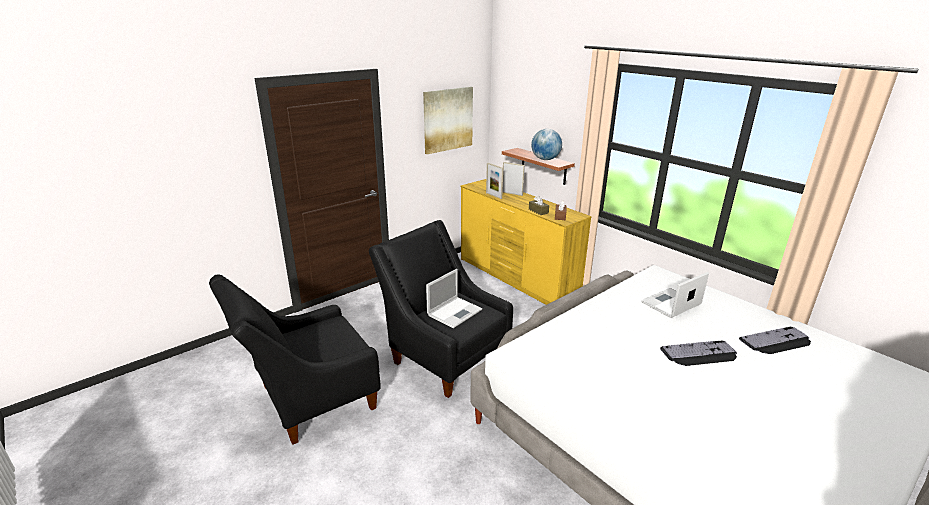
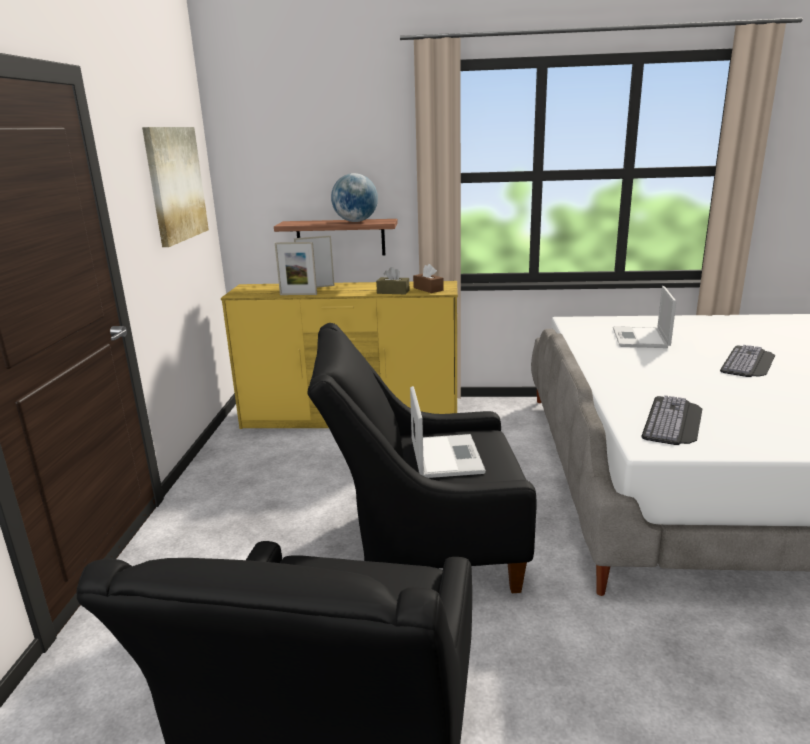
camera: 45 degrees left, 5 degrees down
keyboard [739,327,811,354] -> keyboard moved to [642,395,702,445]

